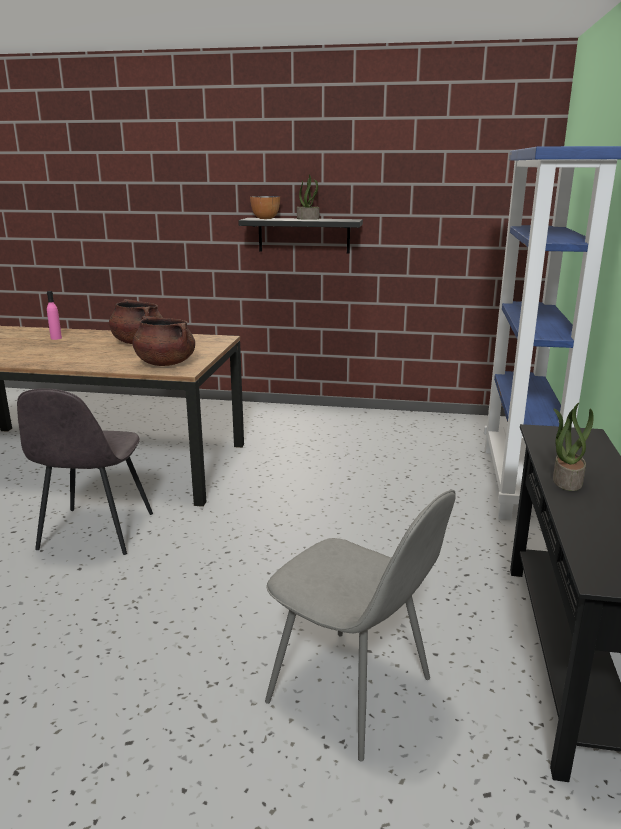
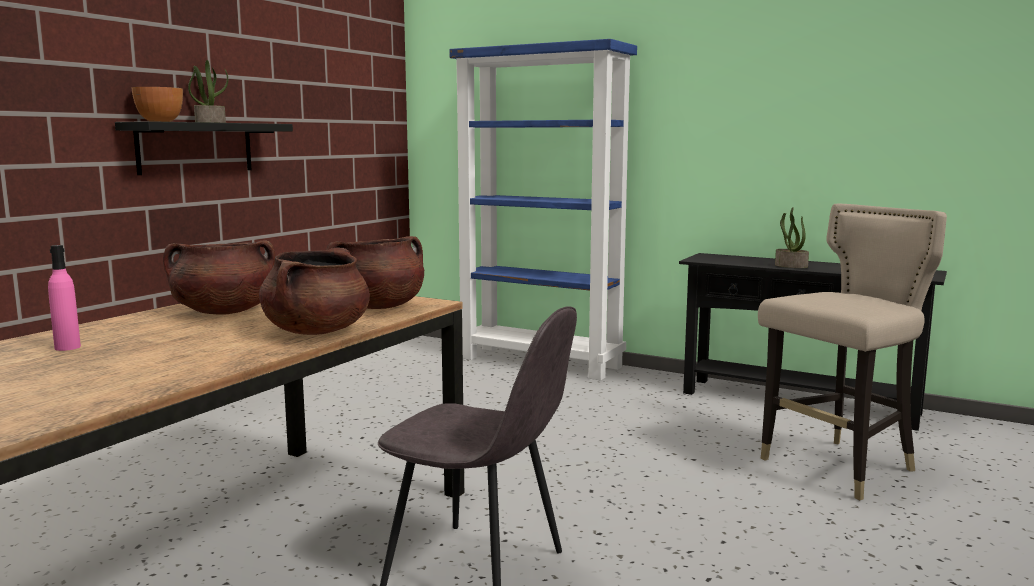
camera: 70 degrees left, 10 degrees down
grey chair [265,490,456,761] -> beige stool [758,203,947,500]
none -> brown cooking pot [259,247,370,335]

